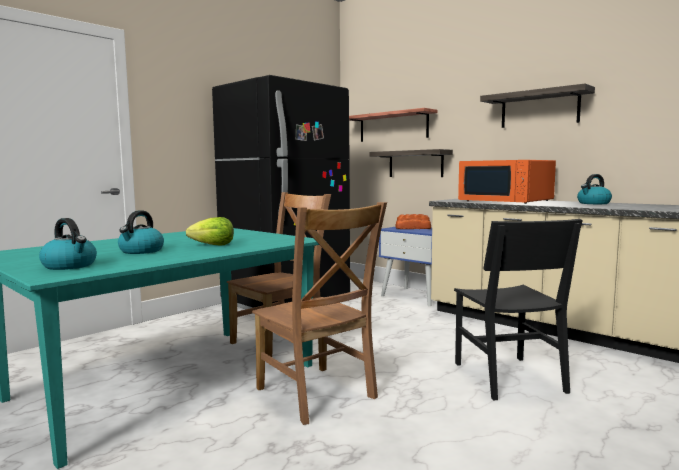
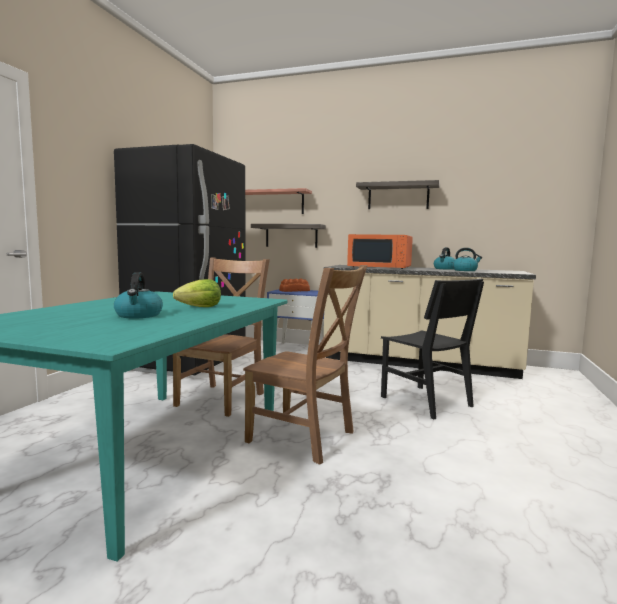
camera: 25 degrees left, 0 degrees up
kettle [39,218,97,270] -> kettle moved to [452,248,482,271]

